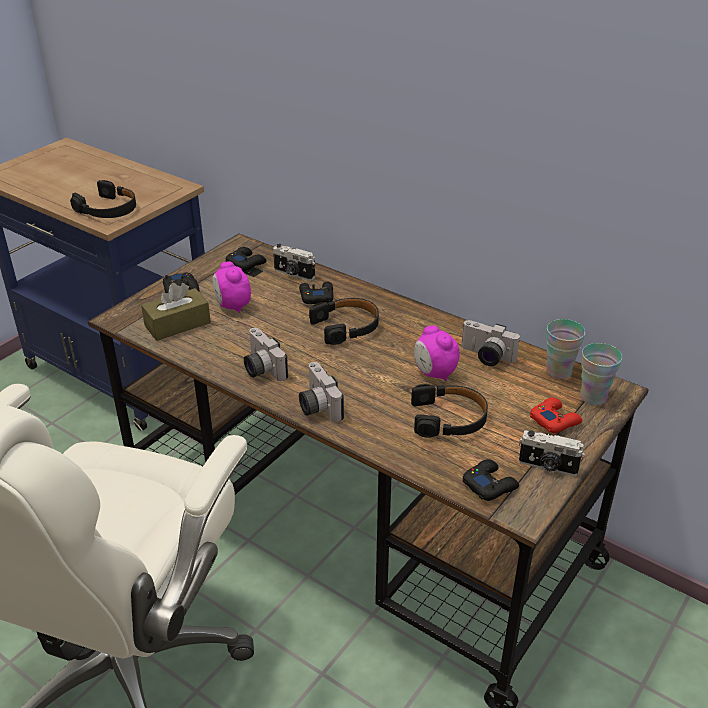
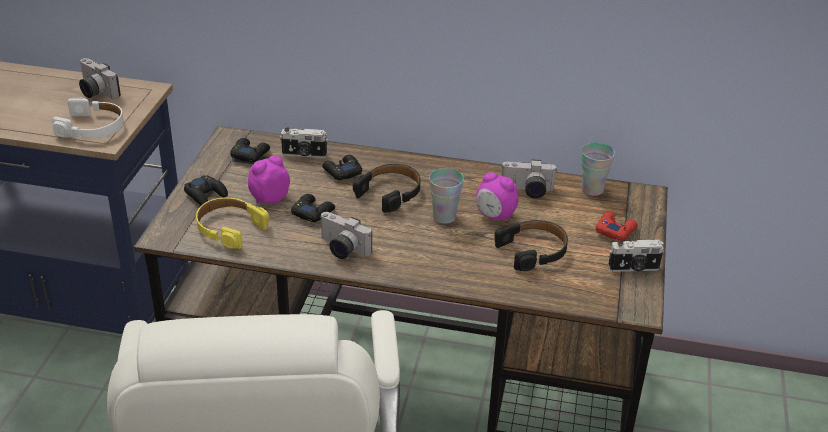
camera: 25 degrees left, 0 degrees up
black headphones [70,180,136,218] -> white headphones [52,97,124,138]
brown tissue box [141,283,211,341] -> yellow headphones [196,198,269,249]
alarm clock [212,261,251,313] -> alarm clock turned 105 degrees clockwise [248,155,290,204]
camera [299,362,344,422] -> camera moved to [79,58,121,99]
black game controller [462,459,519,501] -> black game controller moved to [291,194,335,222]
cup [580,343,622,405] -> cup moved to [429,168,464,224]

